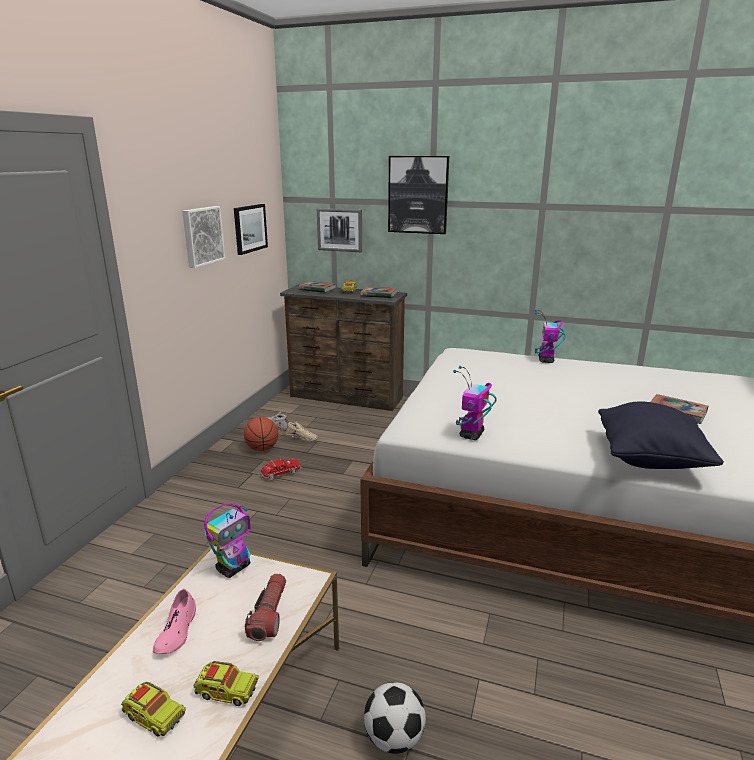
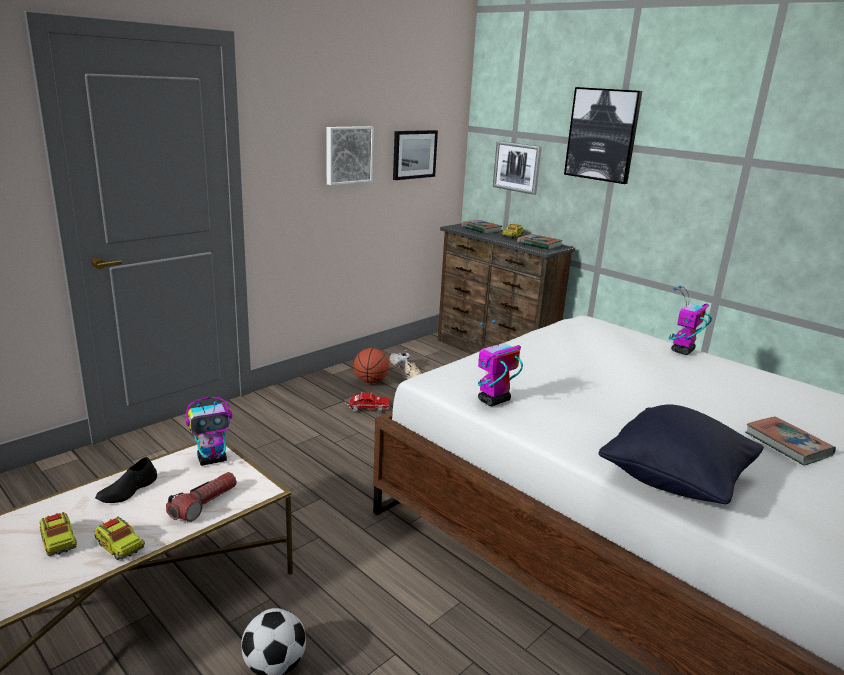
camera: 25 degrees right, 0 degrees up
pink shoe [153,589,196,654] -> black shoe [95,457,157,503]

